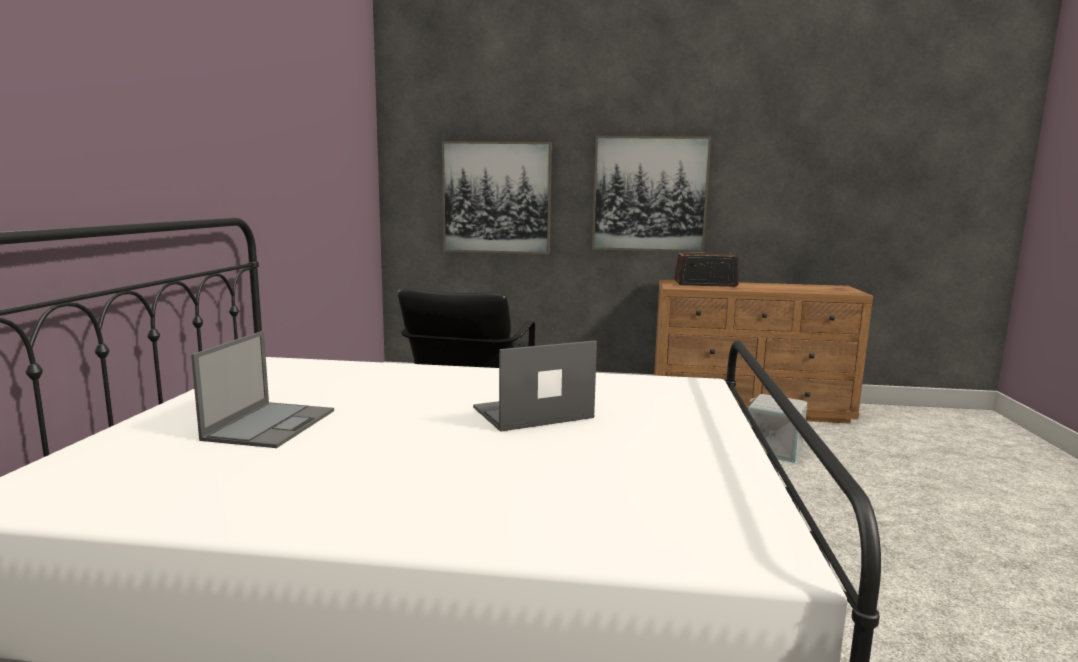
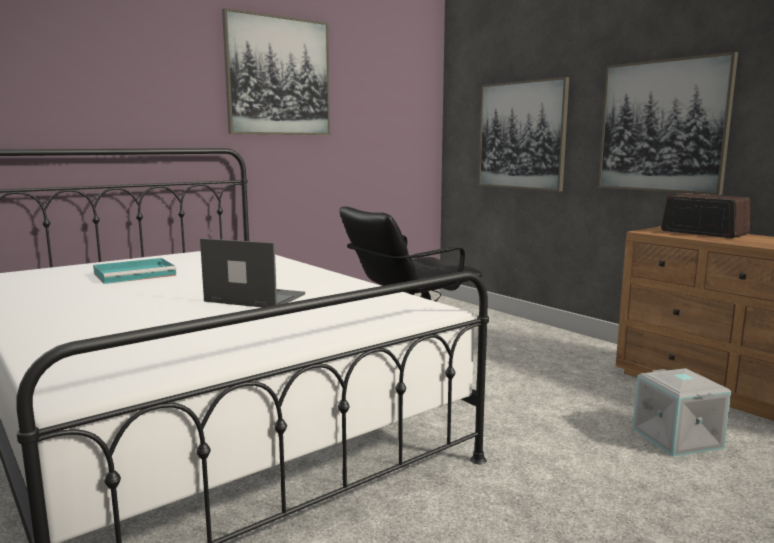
camera: 45 degrees right, 0 degrees up
laptop [191,331,334,448] -> turquoise tray [93,258,177,284]
none -> picture [222,8,330,135]

